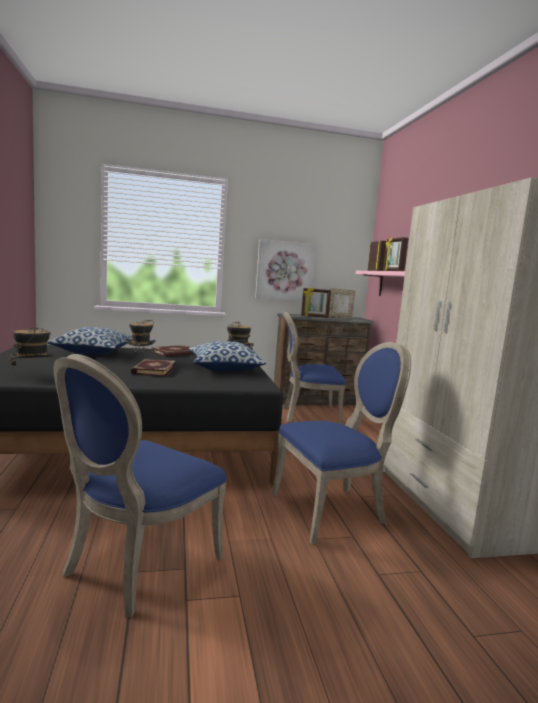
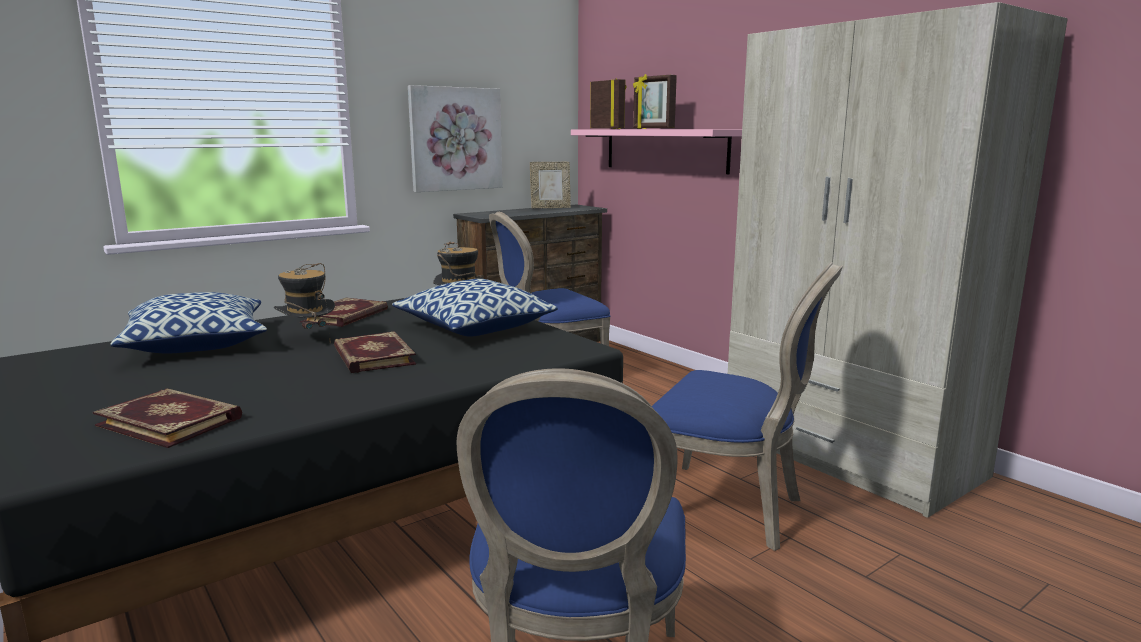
camera: 25 degrees left, 5 degrees up
hat [7,327,55,379] -> book [93,388,242,448]
blue chair [272,342,411,545] -> blue chair turned 75 degrees clockwise [652,262,843,551]
picture frame [301,288,331,318] -> none

